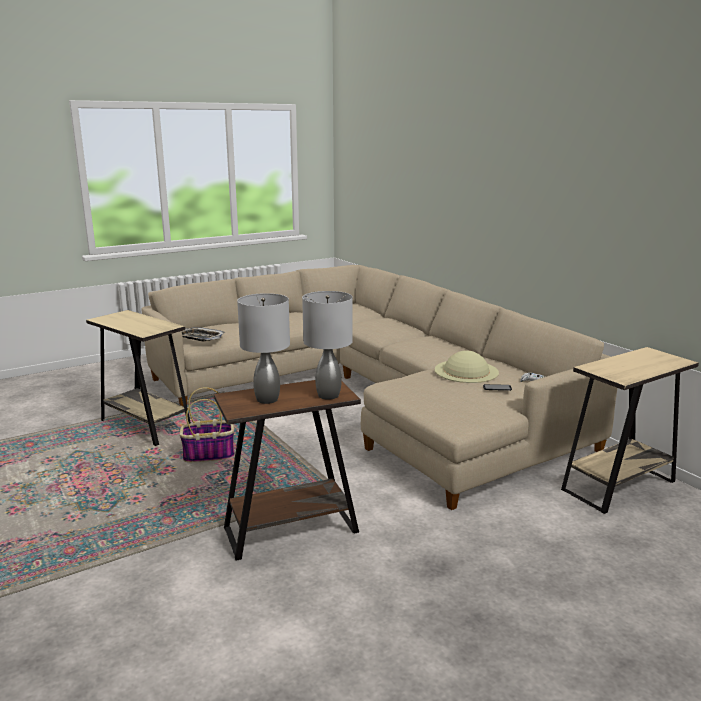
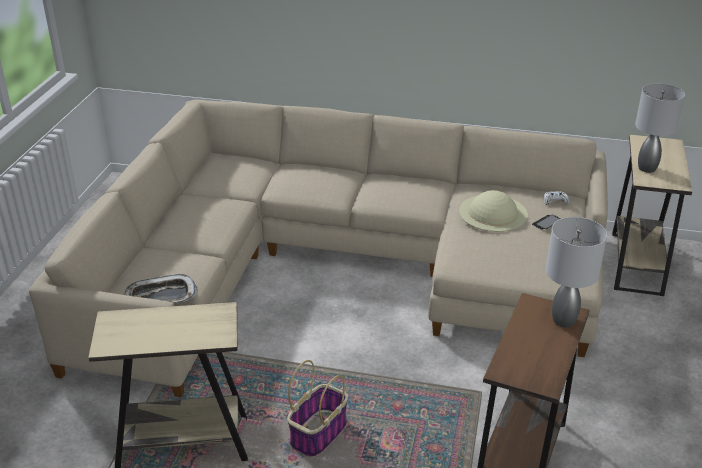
camera: 45 degrees left, 15 degrees up
grey table lamp [237,293,290,404] -> grey table lamp moved to [635,83,685,173]

